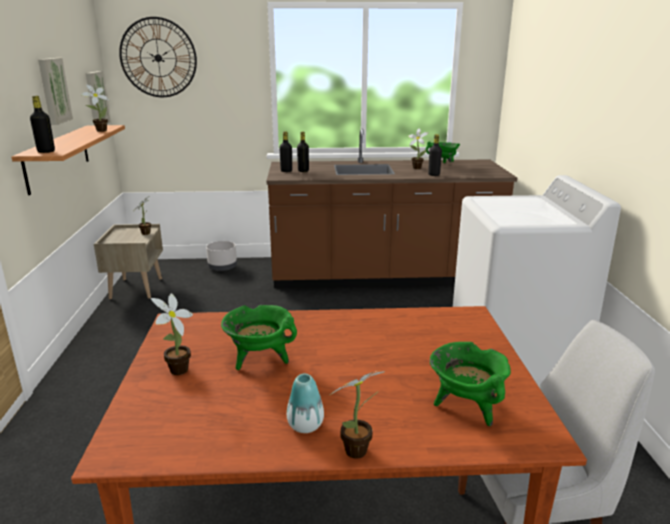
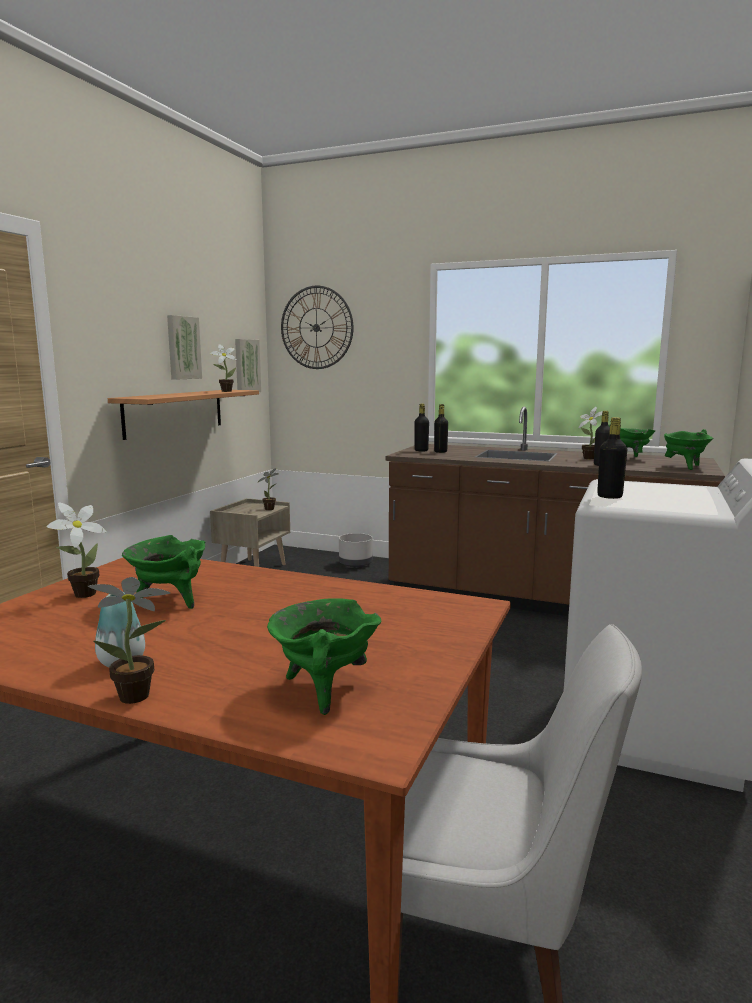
camera: 25 degrees right, 10 degrees down
black bottle [30,96,55,153] -> black bottle moved to [597,417,627,499]
none -> green cooking pot [664,429,714,470]

